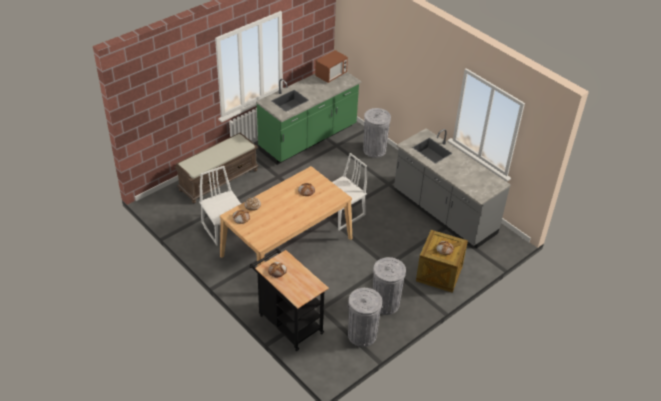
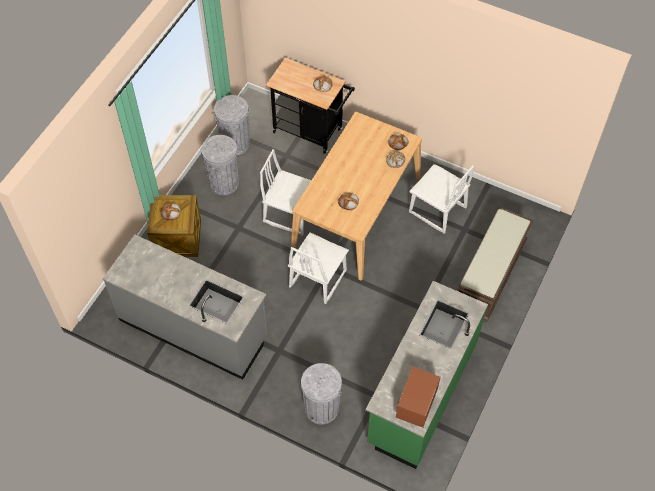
camera: 160 degrees right, 15 degrees up
none -> white chair [260,149,311,236]

